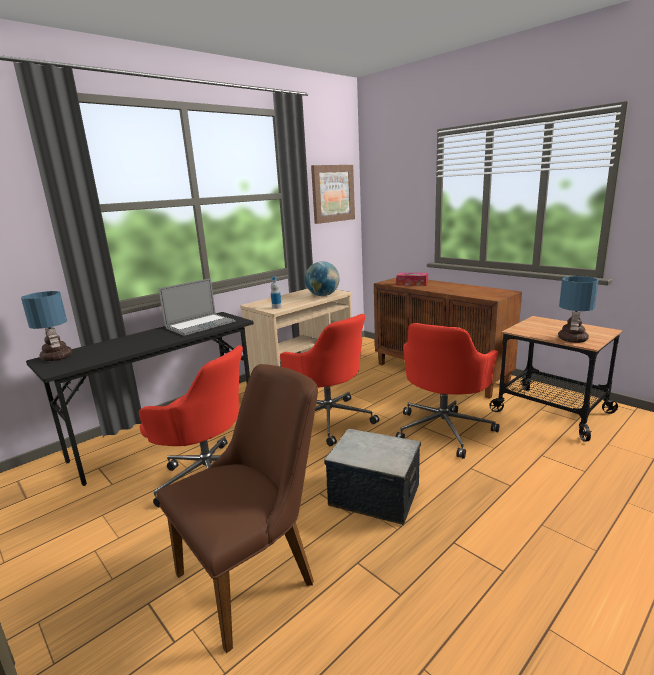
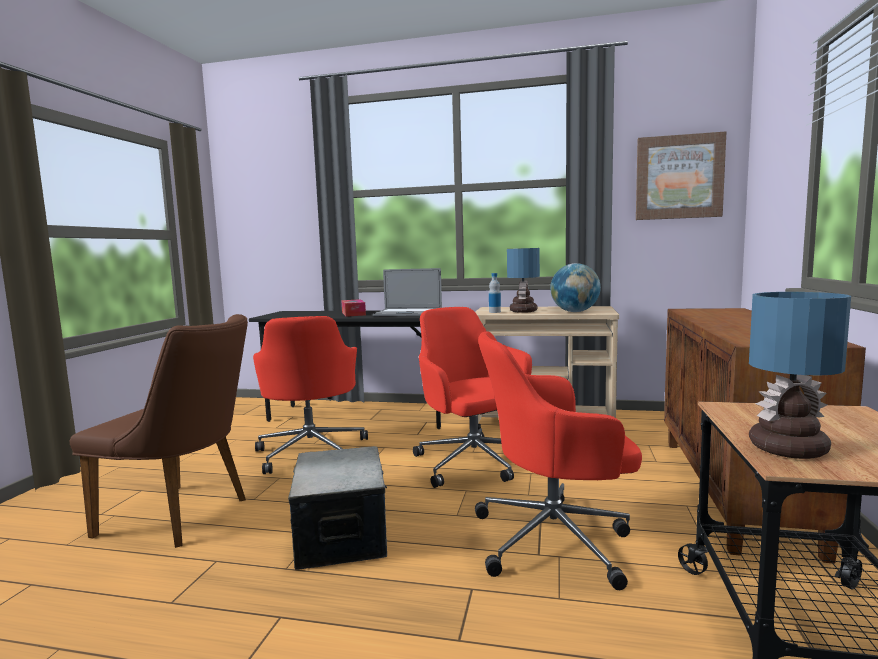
camera: 55 degrees right, 10 degrees down
table lamp [21,291,72,361] -> table lamp moved to [507,248,540,313]
red office chair [280,314,379,446] -> red office chair turned 135 degrees clockwise [413,307,532,488]
tissue box [396,273,428,286] -> tissue box moved to [341,299,366,317]

